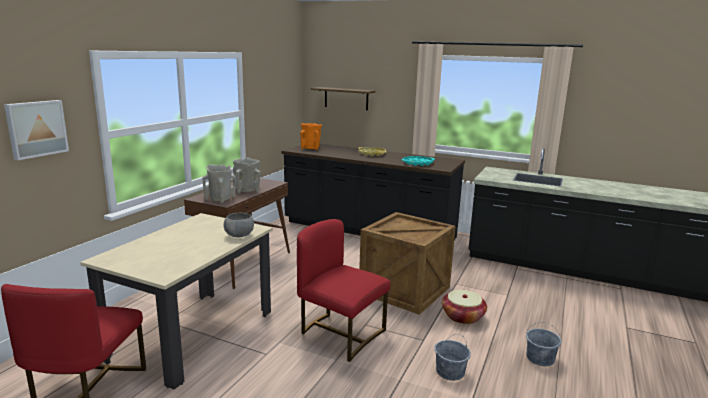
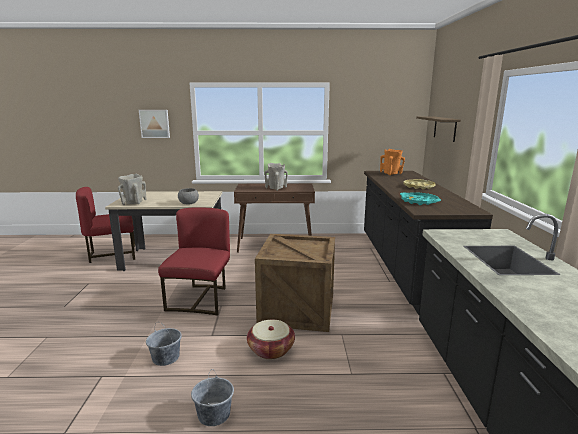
camera: 65 degrees right, 0 degrees up
beige vase [202,165,236,203] -> beige vase moved to [118,174,146,205]

